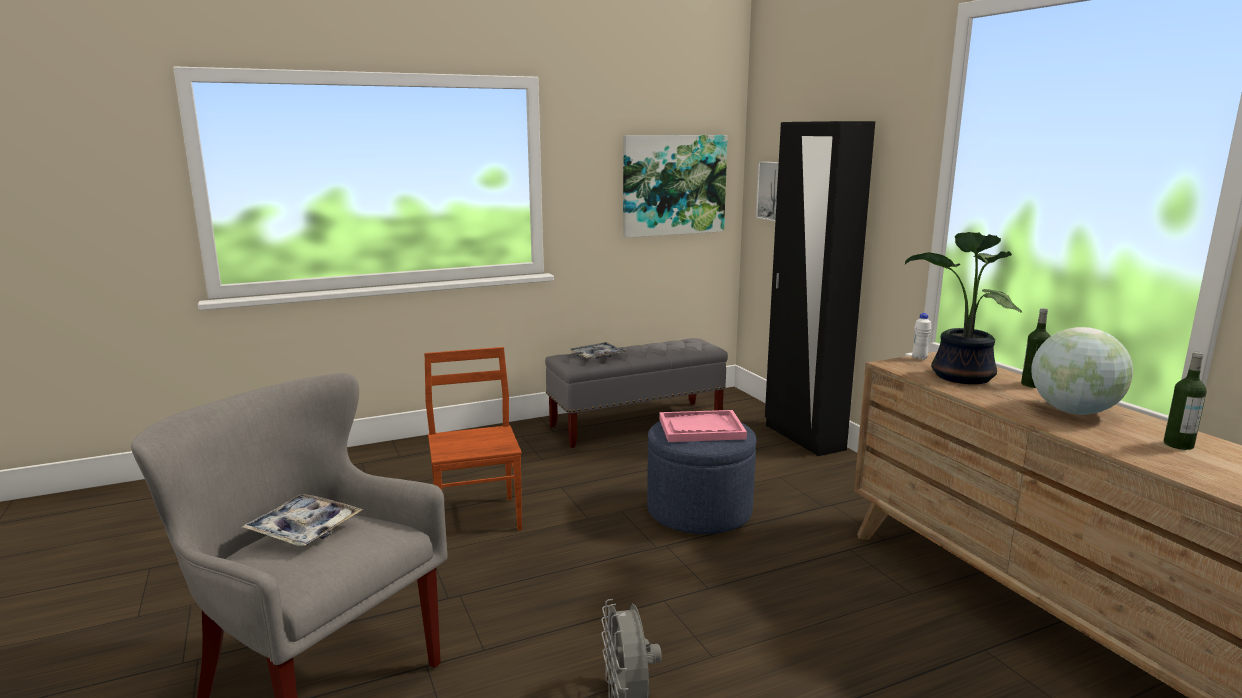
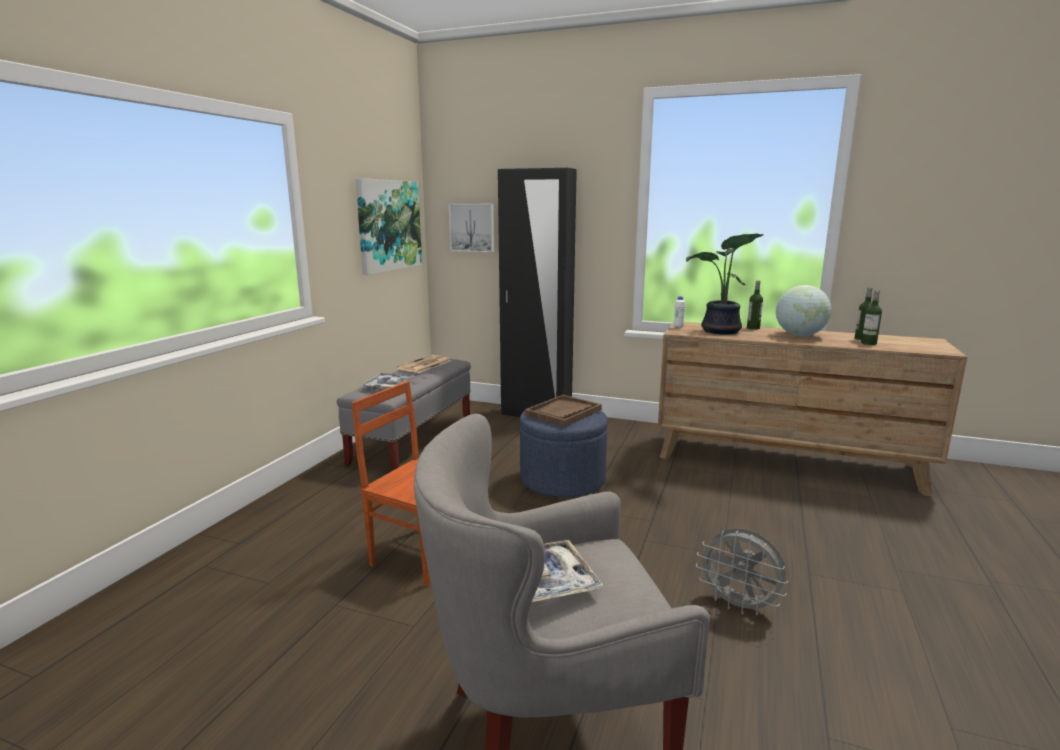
camera: 45 degrees left, 0 degrees up
pink tray [659,410,747,442] -> brown tray [525,395,602,427]
none -> newspaper [397,355,451,373]
none -> bottle [861,290,882,345]

